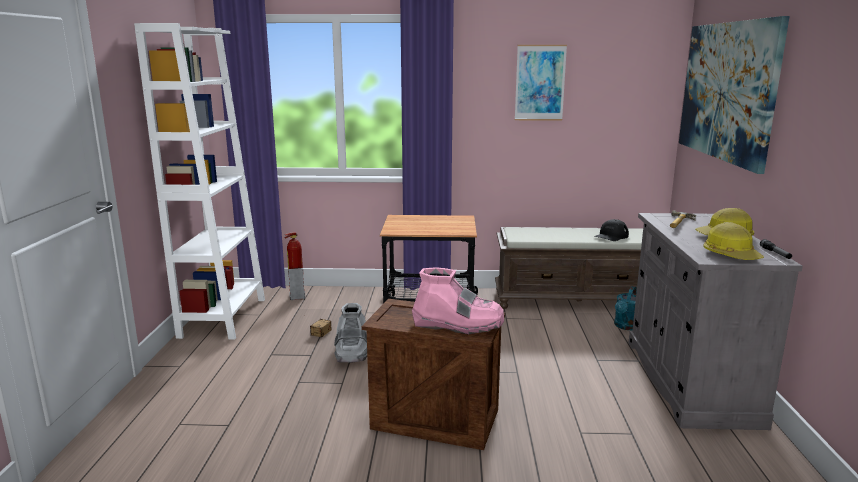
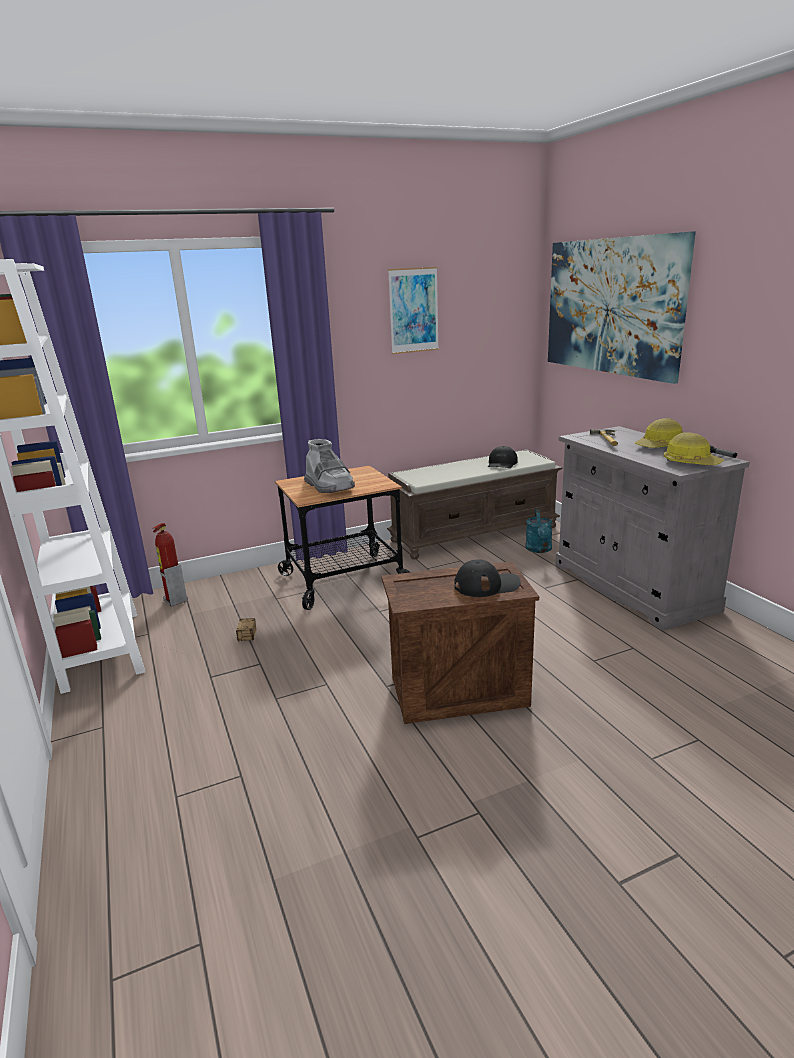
camera: 25 degrees left, 5 degrees up
grey boot [334,303,367,363] -> grey boot moved to [304,439,355,493]
pink boot [412,267,504,334] -> black cap [454,559,521,597]

